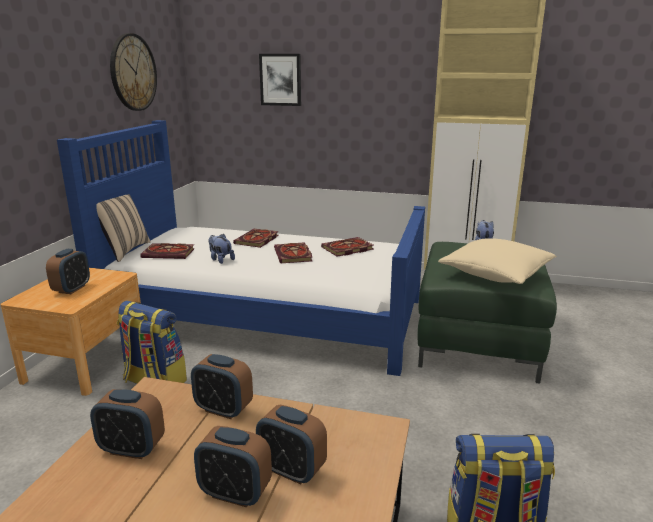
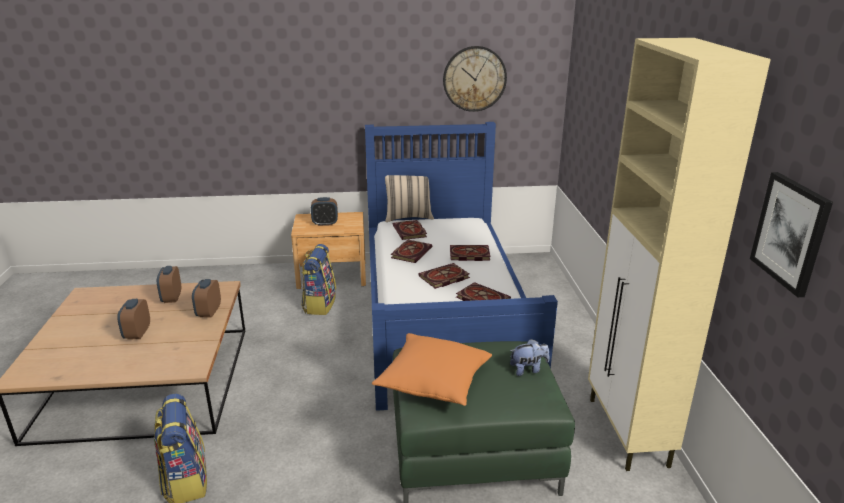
camera: 70 degrees right, 5 degrees up
plush toy [208,233,235,264] -> book [391,240,432,263]
alarm clock [256,405,327,484] -> none
picture [259,54,301,106] -> picture moved to [750,172,833,297]
beige pillow [438,238,557,284] -> orange pillow [372,333,492,406]

